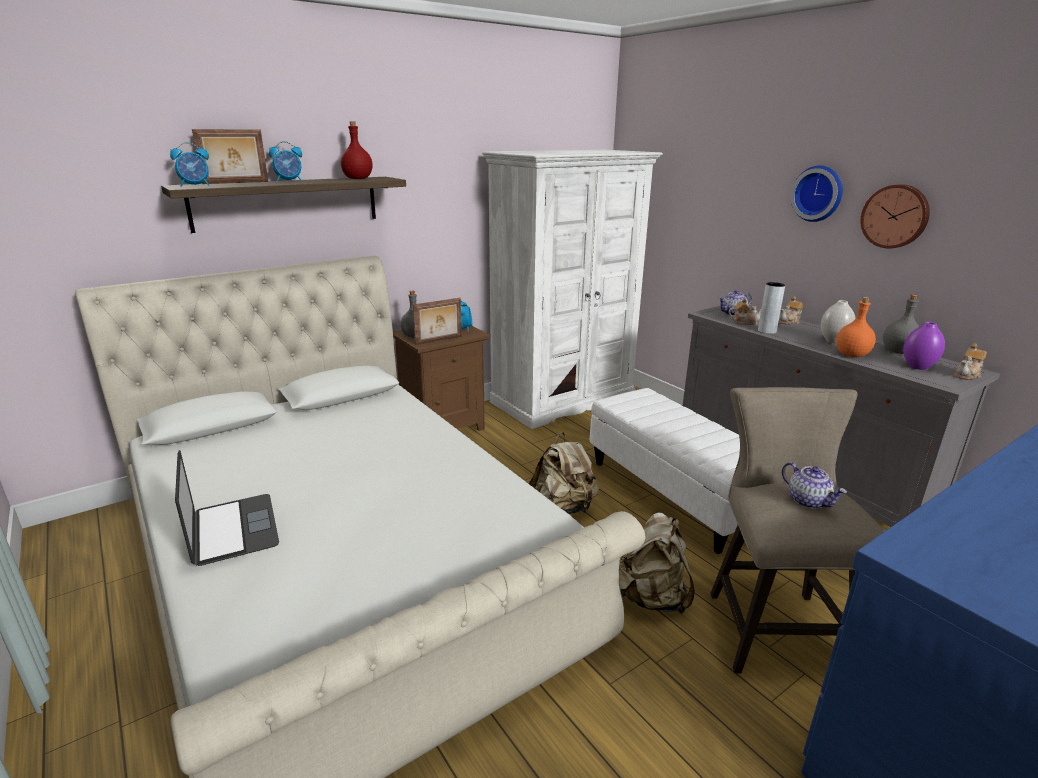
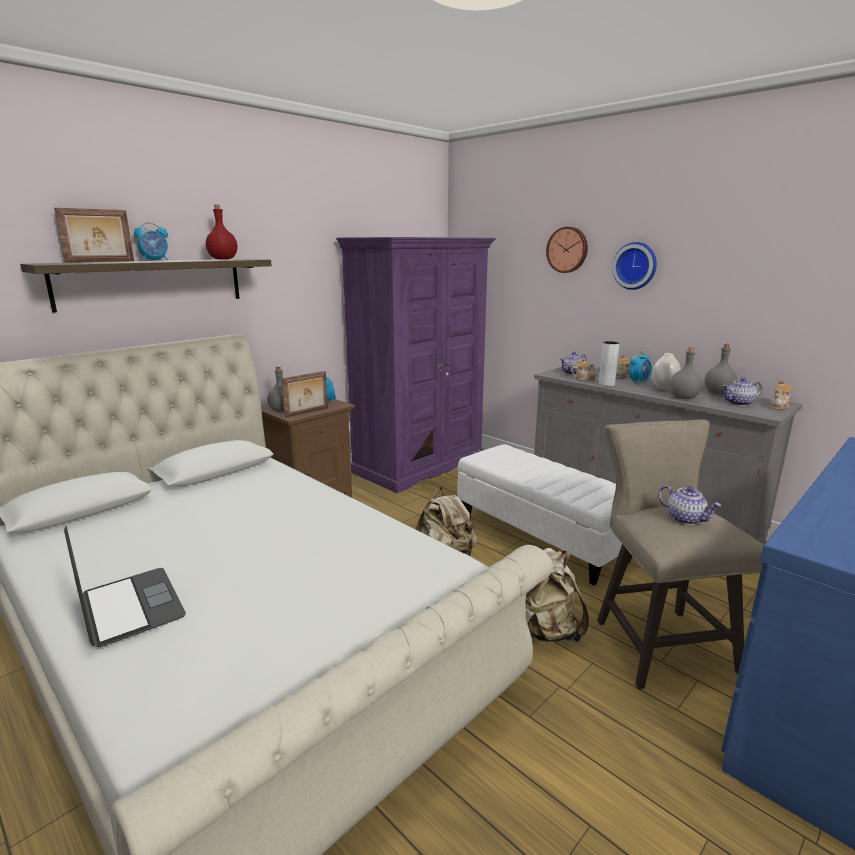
camera: 10 degrees left, 5 degrees down
alarm clock [170,142,209,187] -> alarm clock moved to [629,351,652,384]
white wardrobe [482,150,663,429] -> purple wardrobe [336,237,496,493]
orange bottle [836,297,876,358] -> grey bottle [670,347,702,399]
wall clock [860,184,930,248] -> wall clock moved to [546,227,588,273]
purple vase [903,322,945,370] -> teapot [722,377,762,406]

